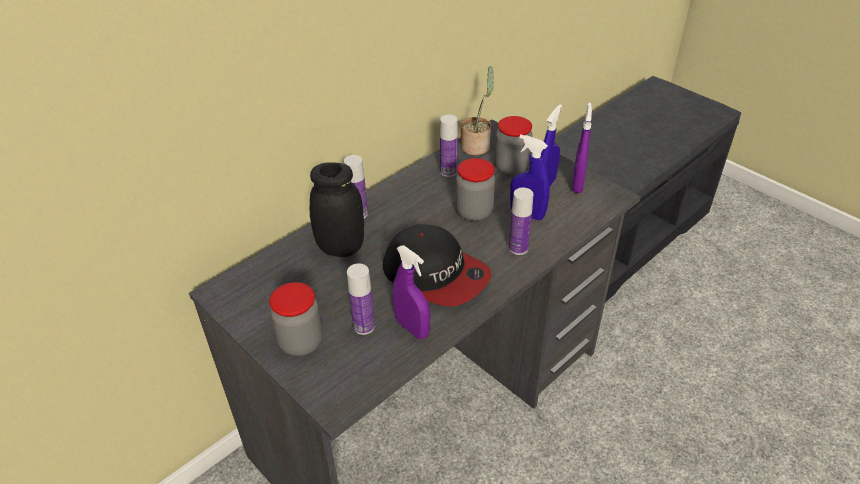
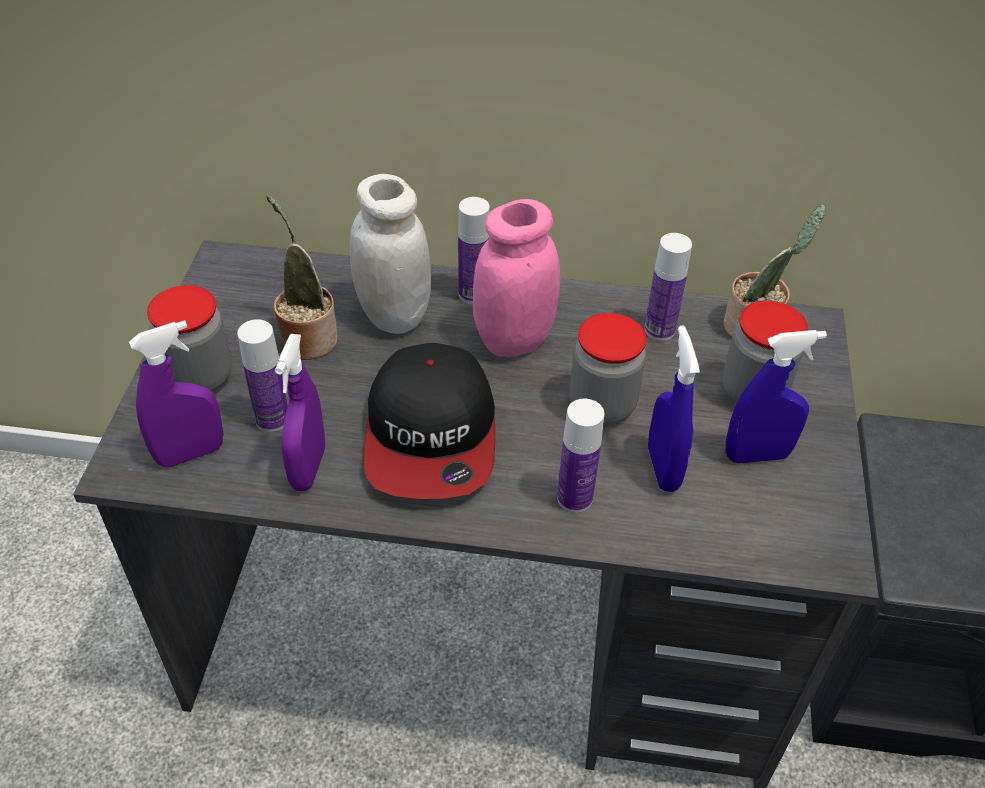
camera: 50 degrees right, 5 degrees up
black jar [310,162,364,257] -> white jar [350,174,431,334]
purple spray bottle [572,102,592,193] -> purple spray bottle moved to [129,320,223,468]
none -> potted plant [267,195,338,360]
none -> pink jar [473,199,560,357]

